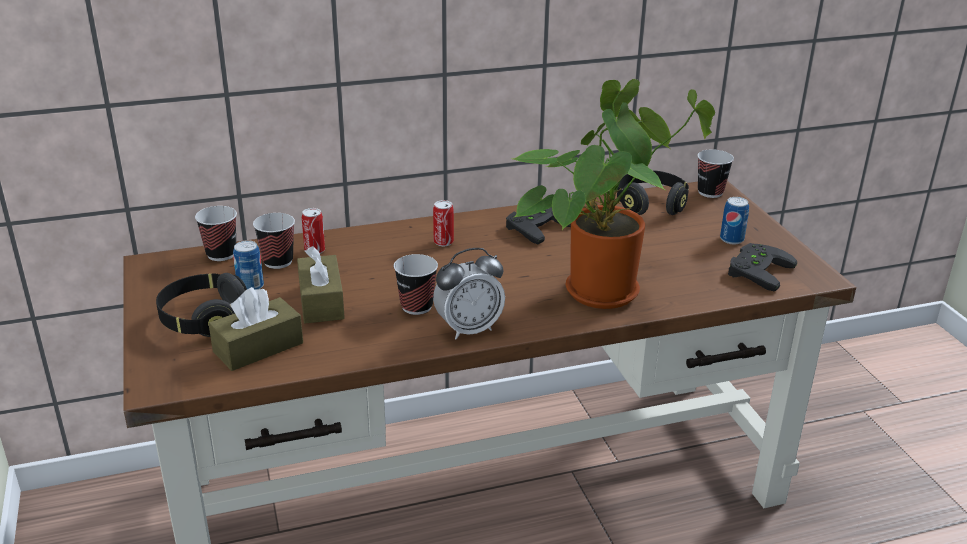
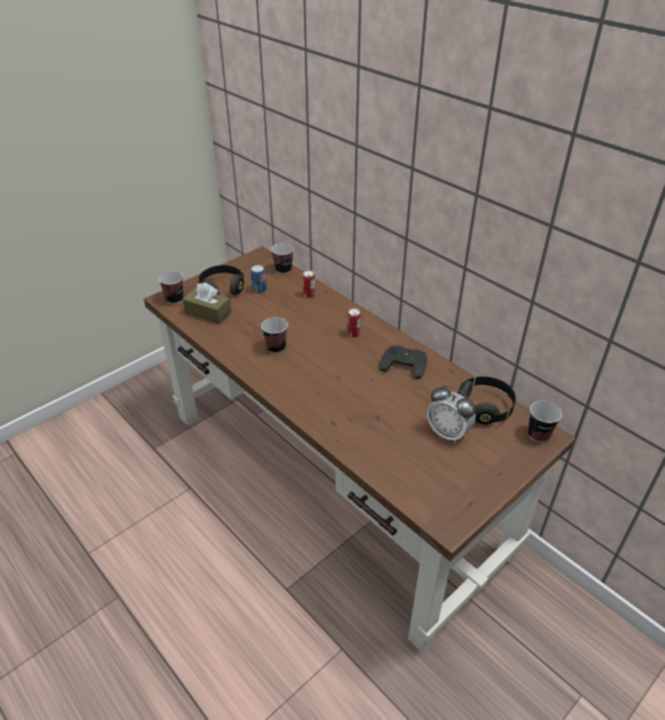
camera: 65 degrees right, 10 degrees up
cup [253,213,295,269] -> cup moved to [159,271,184,304]
brown tissue box [297,246,345,323] -> none
alarm clock [433,248,505,339] -> alarm clock moved to [427,385,476,444]
potted plant [512,79,715,309] -> none
can [720,197,749,244] -> none
black game controller [728,243,797,291] -> none

